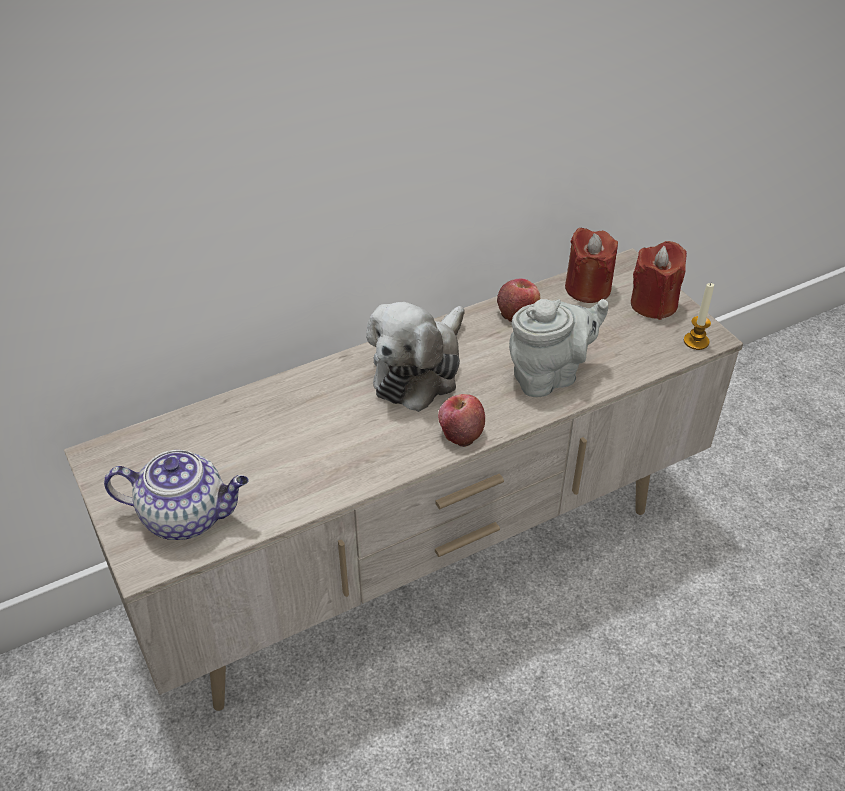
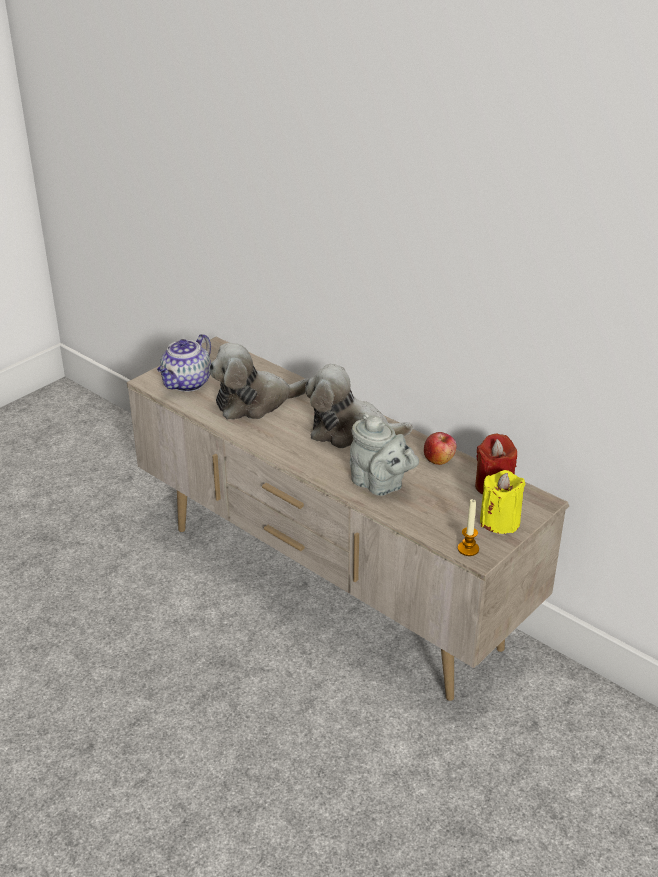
camera: 70 degrees right, 10 degrees down
teapot [104,450,249,540] -> teapot turned 45 degrees clockwise [157,334,211,392]
apple [438,394,485,447] -> none
red candle [631,241,687,320] -> yellow candle [480,470,526,534]
none -> plush toy [208,343,309,419]

